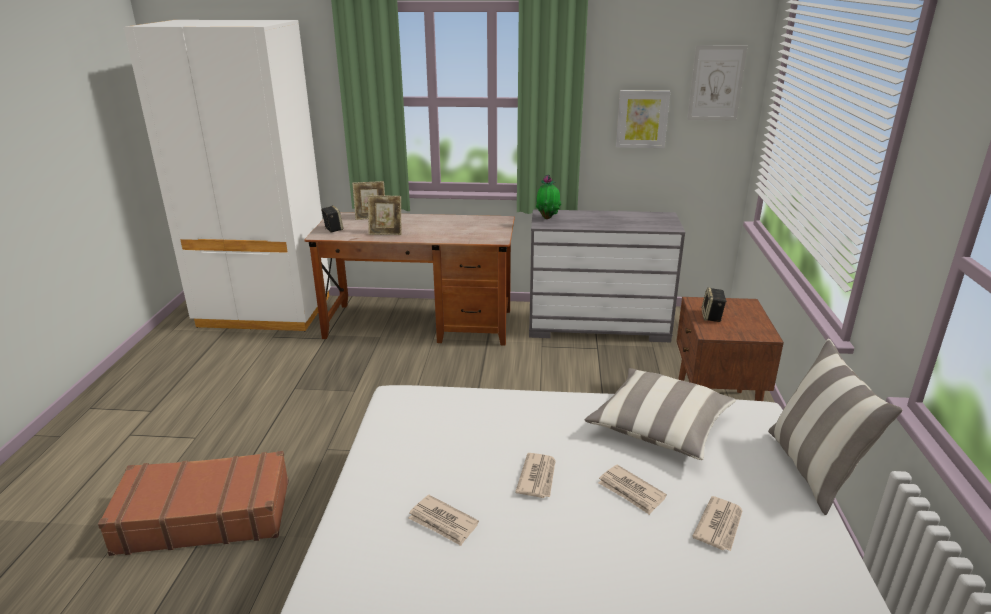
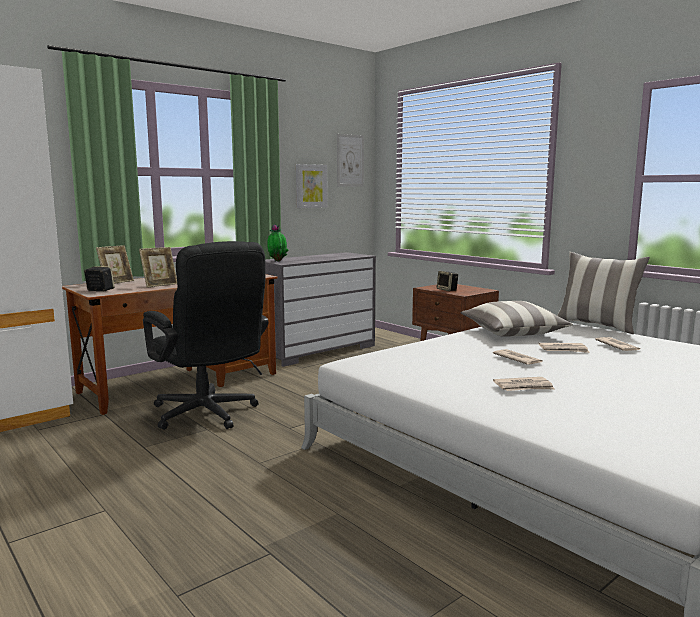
camera: 45 degrees left, 15 degrees down
brown suitcase [98,451,289,556] -> none
none -> black office chair [143,241,269,430]

